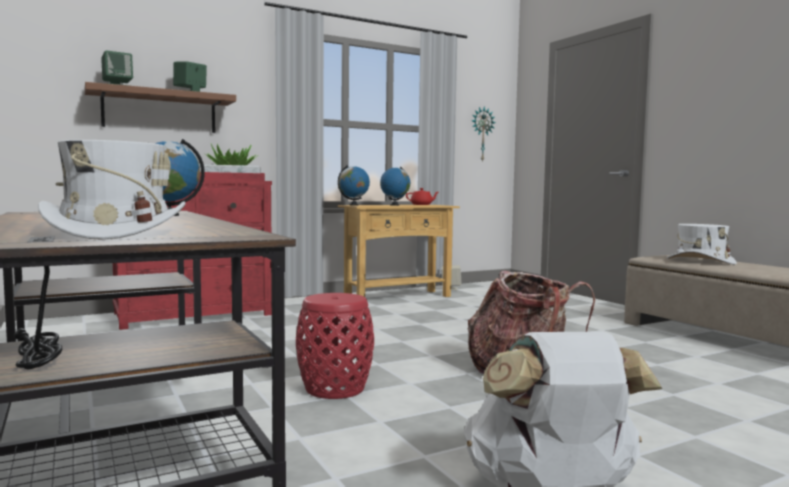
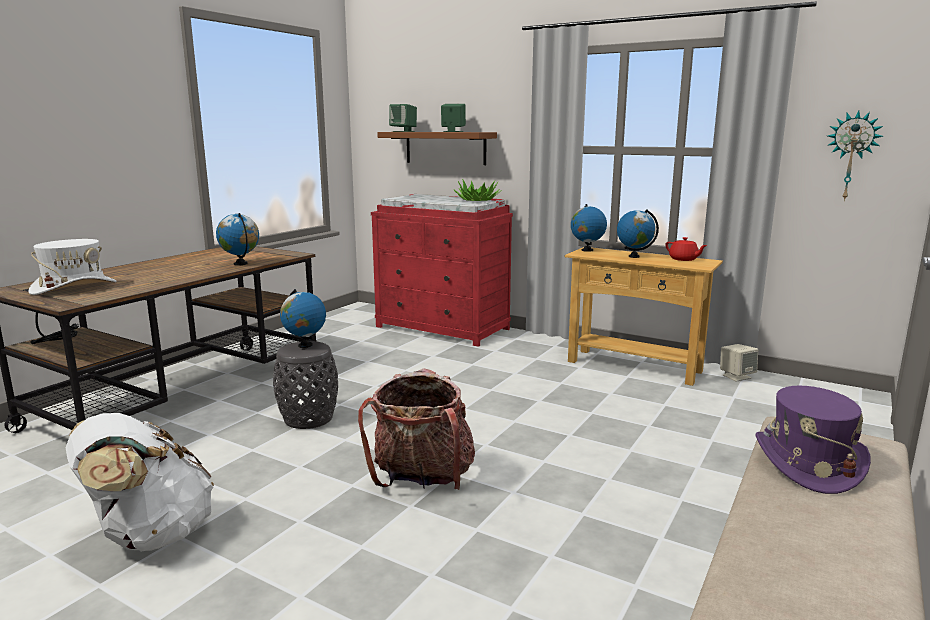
camera: 60 degrees right, 10 degrees up
red stool [296,293,374,399] -> grey stool [273,341,338,429]
white hat [667,224,737,265] -> purple hat [756,386,871,494]
none -> globe [280,289,326,348]

